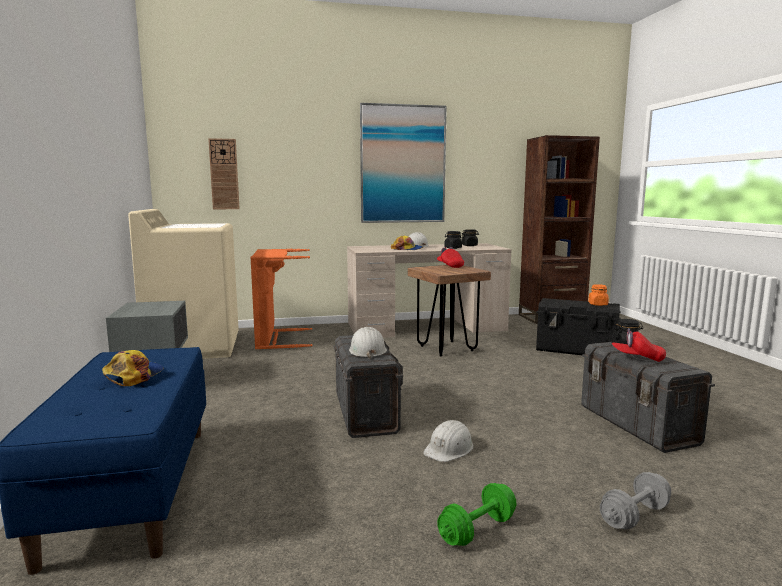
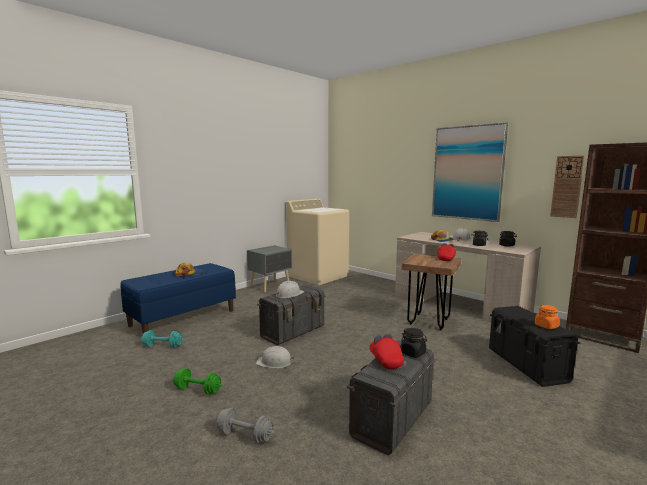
camera: 55 degrees right, 0 degrees up
wall clock [208,138,240,209] -> wall clock moved to [550,156,584,218]
orange laundry basket [251,249,313,349] -> none
none -> turquoise dumbbell [141,330,183,348]

